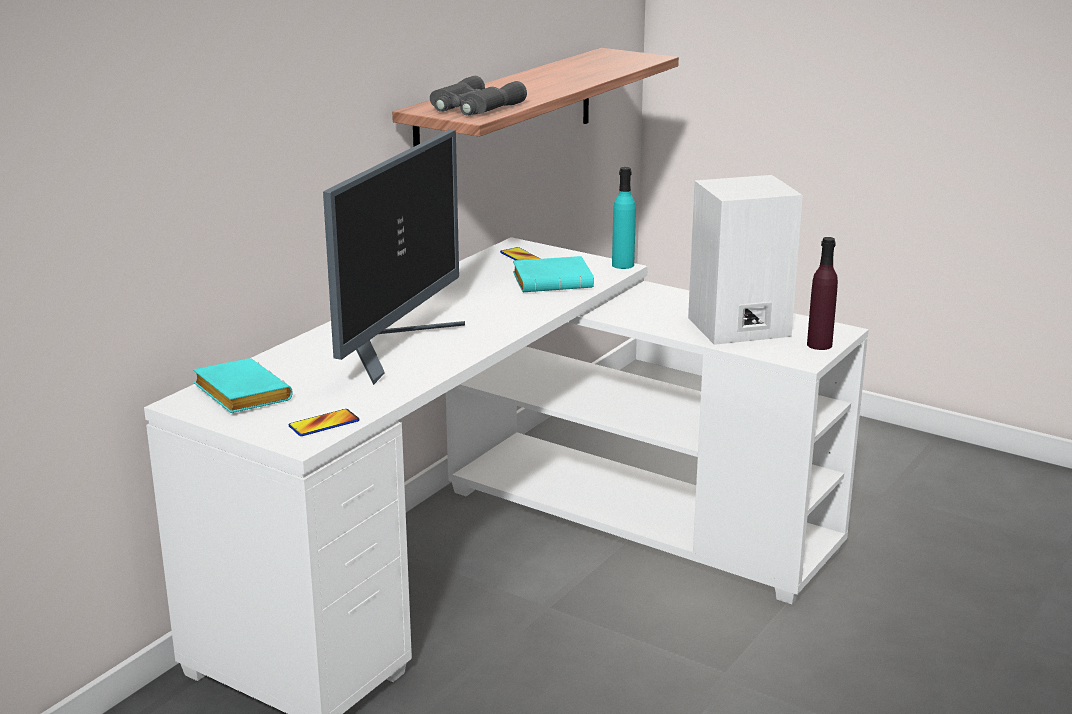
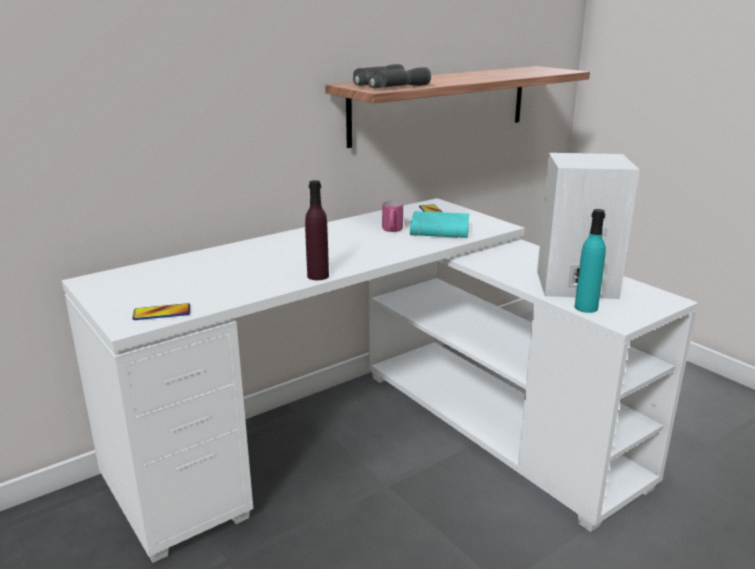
camera: 20 degrees right, 0 degrees up
turquoise book [193,358,293,413] -> none
monitor [323,130,465,385] -> none
turquoise bottle [612,167,636,269] -> turquoise bottle moved to [574,209,606,313]
purple bottle [807,237,838,350] -> purple bottle moved to [305,180,329,280]
none -> pink mug [382,201,403,232]

